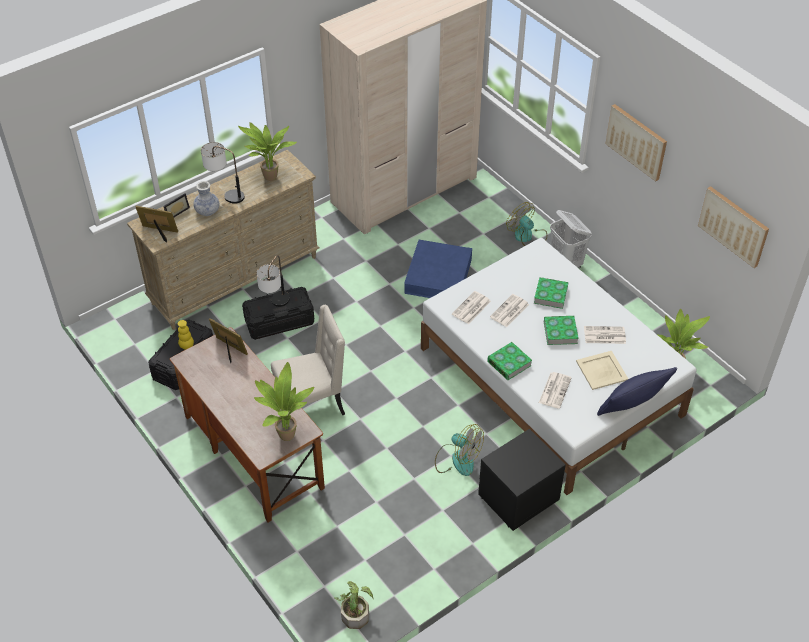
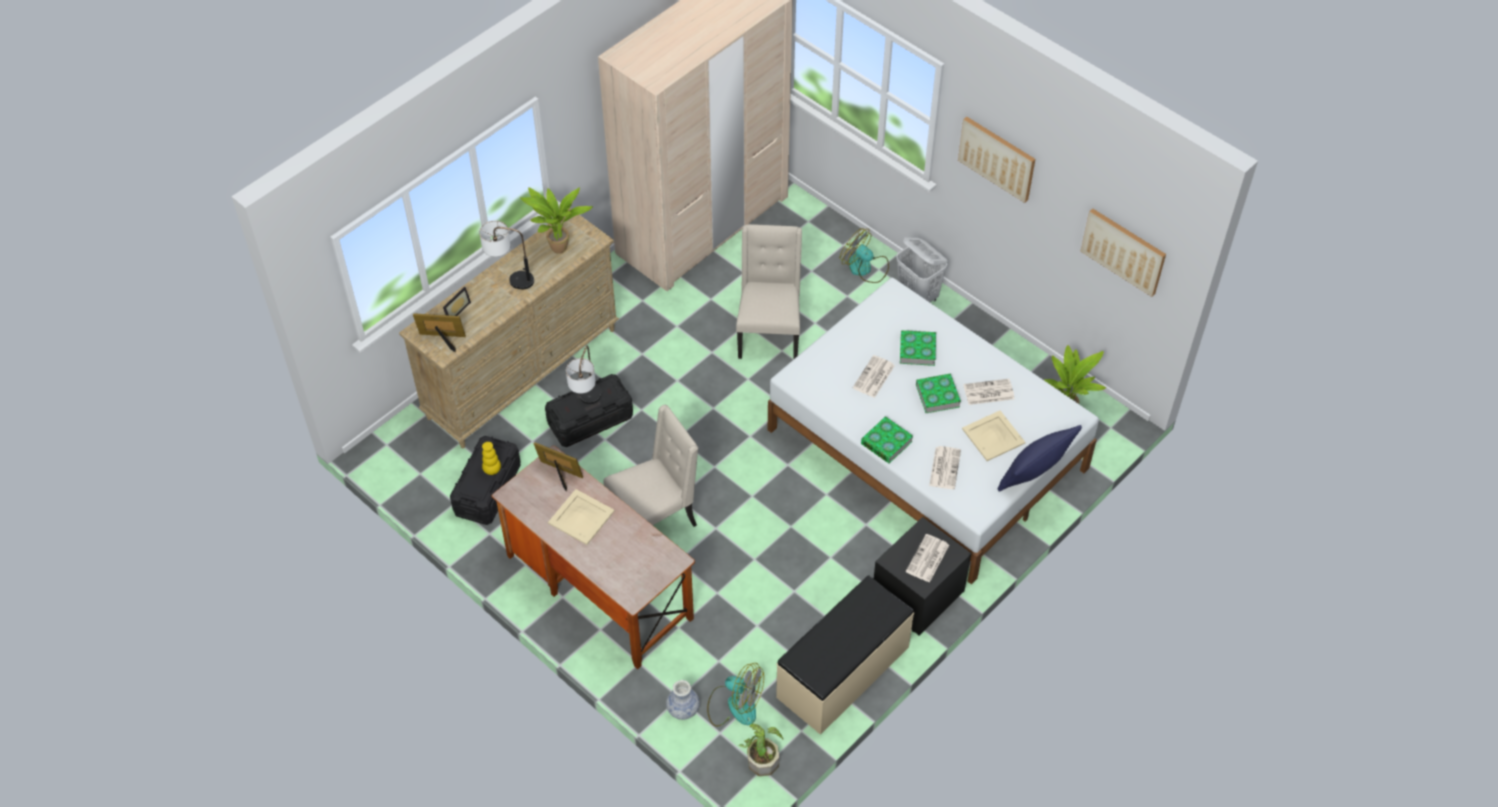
camera: 10 degrees left, 5 degrees up
vase [193,181,220,216] -> vase moved to [666,680,700,720]
potted plant [254,362,314,441] -> none
blue storage box [404,240,472,298] -> beige chair [736,224,802,359]
fan [435,424,484,476] -> fan moved to [707,663,764,727]
newspaper [452,291,491,324] -> newspaper moved to [906,534,949,583]
none -> beige tray [548,489,615,545]
none -> beige bench [776,575,914,735]

